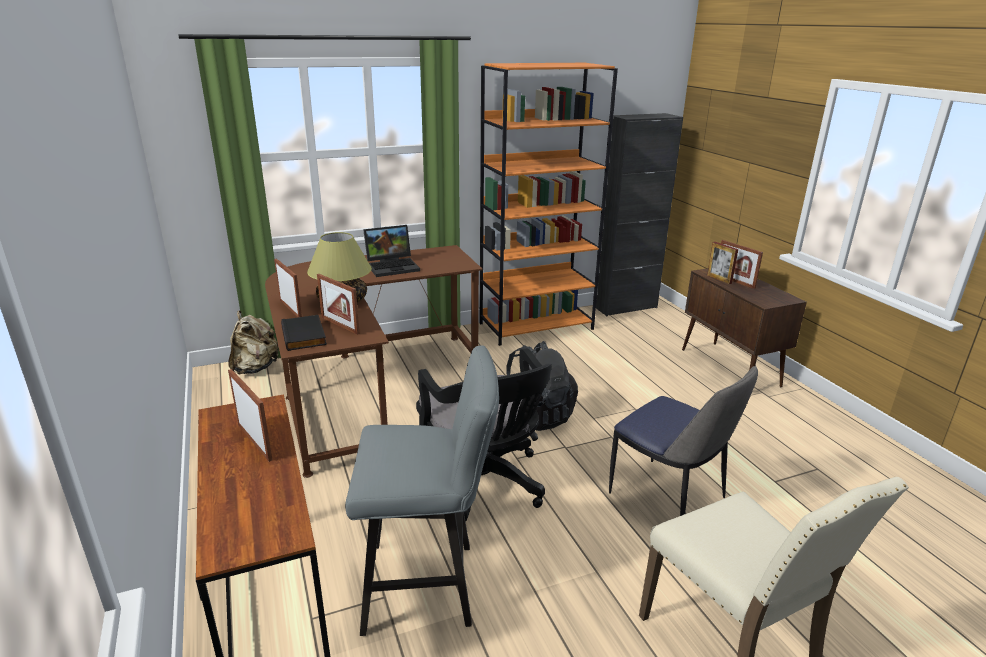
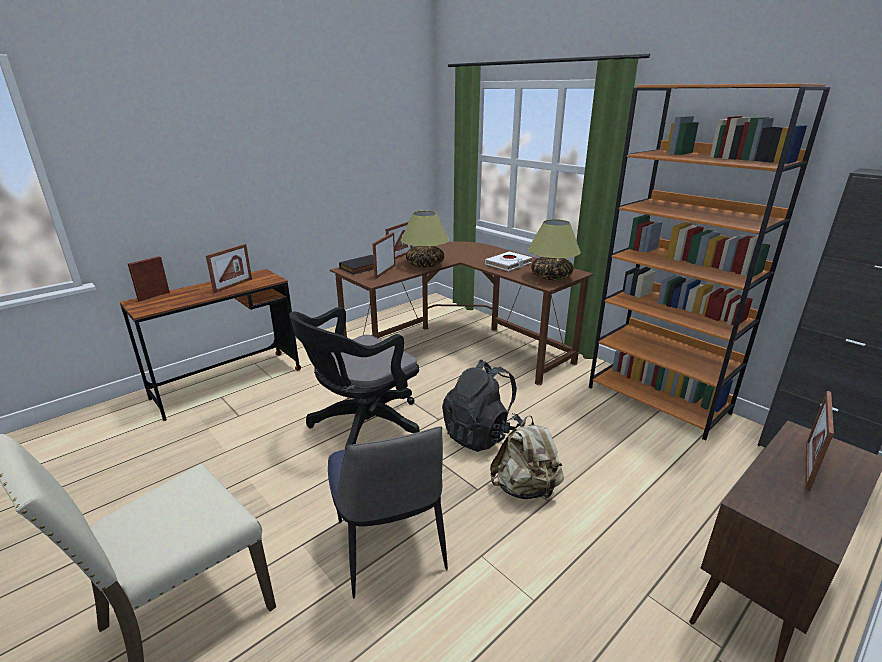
camera: 70 degrees right, 0 degrees up
beige backpack [228,311,279,374] -> beige backpack moved to [490,415,564,499]
grey stool [345,345,499,636] -> none
laptop [363,225,420,277] -> white book [485,251,532,271]
chair [609,366,758,516] -> chair turned 45 degrees counterclockwise [328,426,448,598]
picture frame [707,242,738,284] -> picture frame moved to [128,256,170,301]
none -> table lamp [528,219,581,280]

